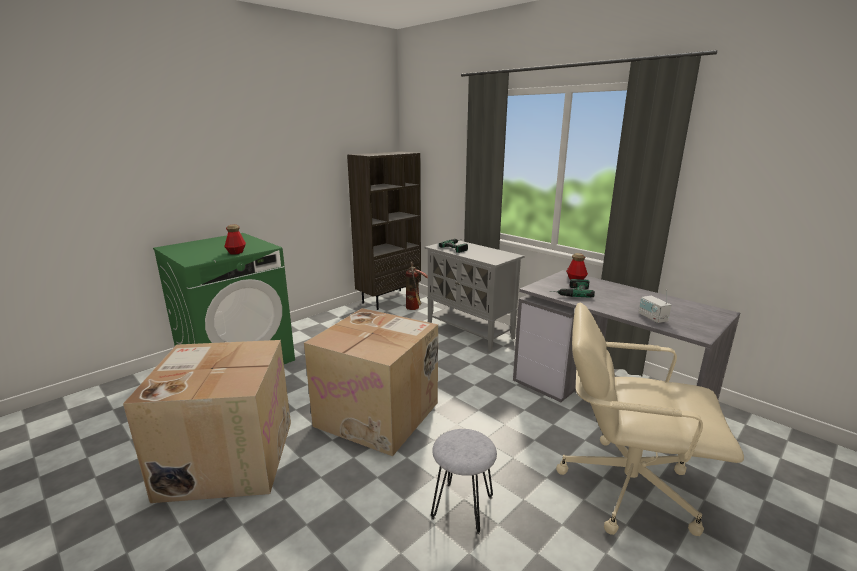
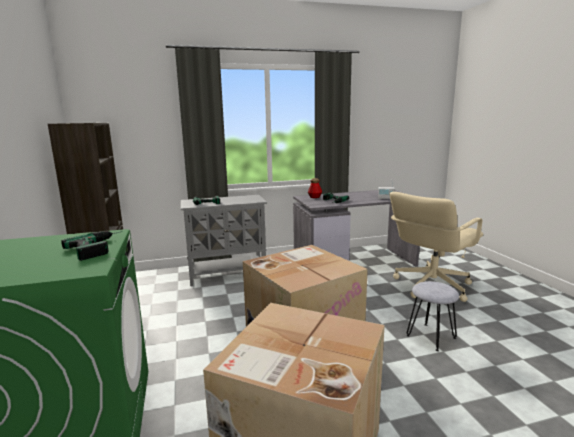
camera: 60 degrees left, 5 degrees down
bottle [224,224,246,255] -> power drill [61,231,123,261]
fire extinguisher [406,261,428,310] -> none

